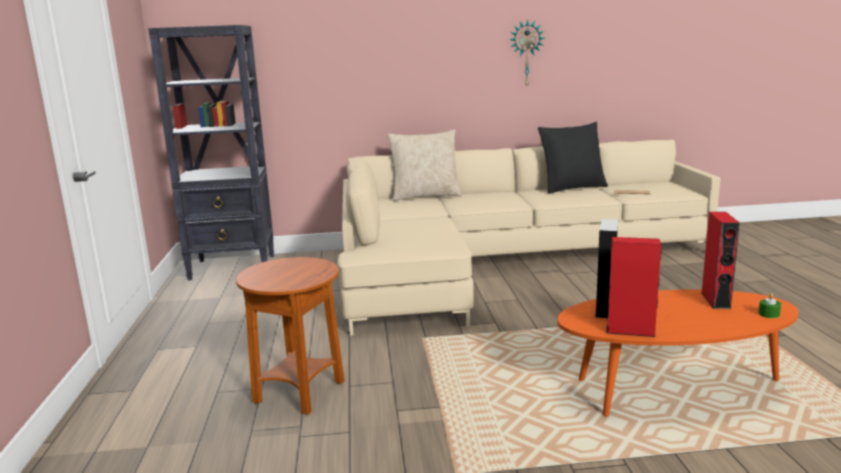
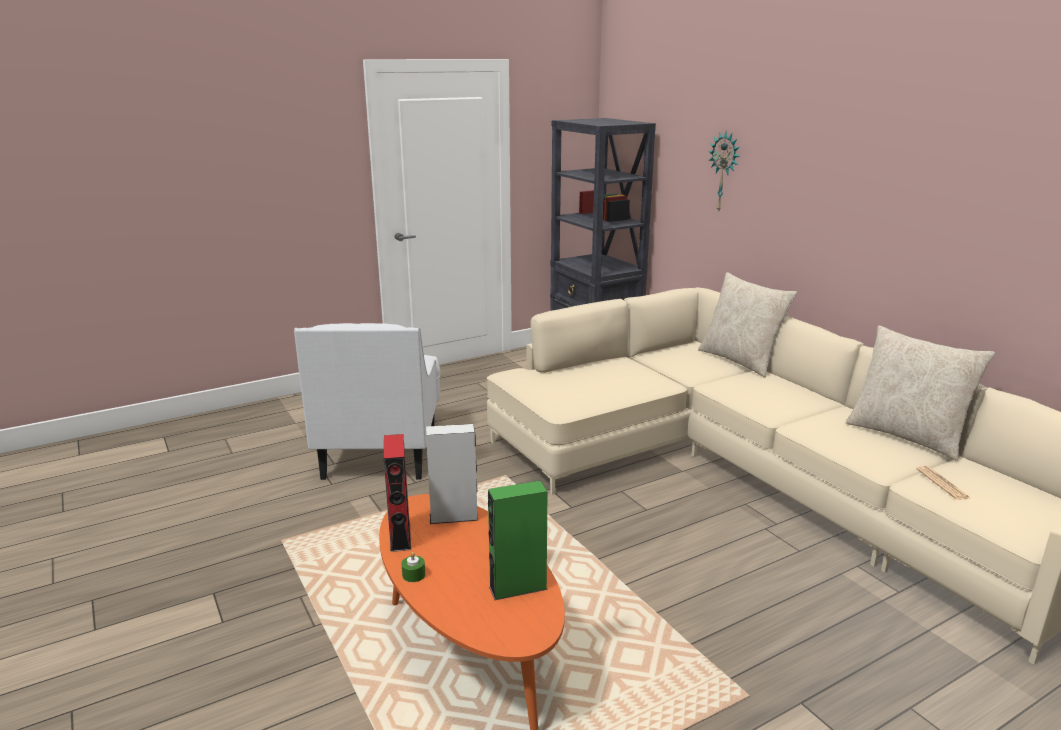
camera: 65 degrees right, 5 degrees up
brown side table [236,257,345,415] -> white armchair [294,323,440,480]
wall clock [509,20,545,86] -> wall clock moved to [709,131,740,213]
black pillow [538,122,608,194] -> beige pillow [846,326,995,461]
red speaker [702,212,740,309] -> green speaker [488,481,548,600]
green candle [758,293,781,318] -> green candle moved to [402,552,425,582]

